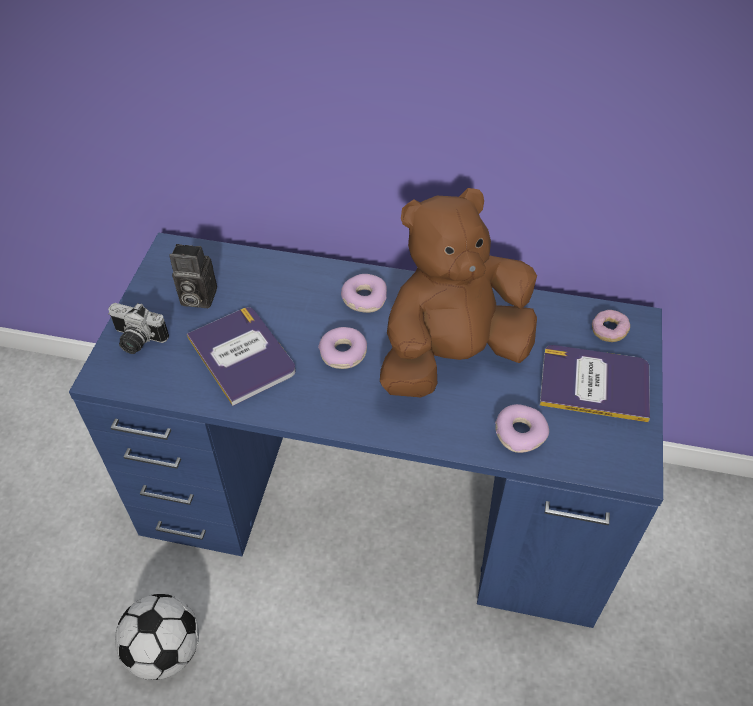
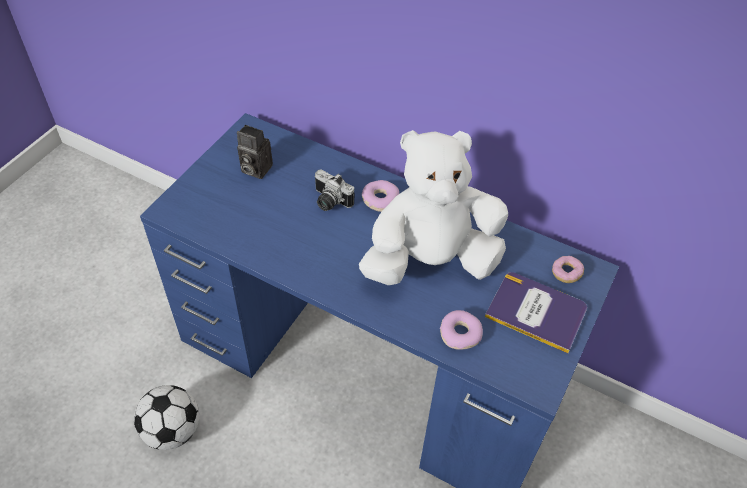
camera: 15 degrees right, 0 degrees up
camera [108,303,169,354] -> camera moved to [314,169,354,211]
book [187,307,296,406] -> none
donut [318,327,367,369] -> none
brown plush toy [380,188,537,397] -> white plush toy [359,130,508,285]

